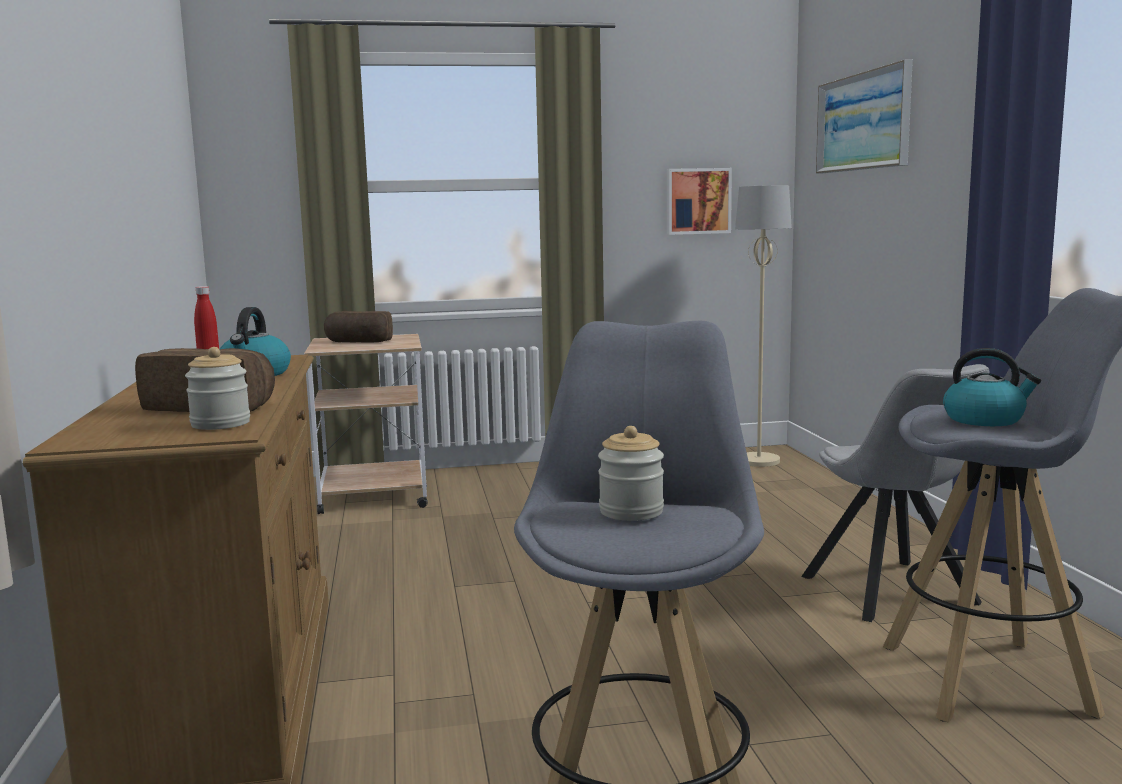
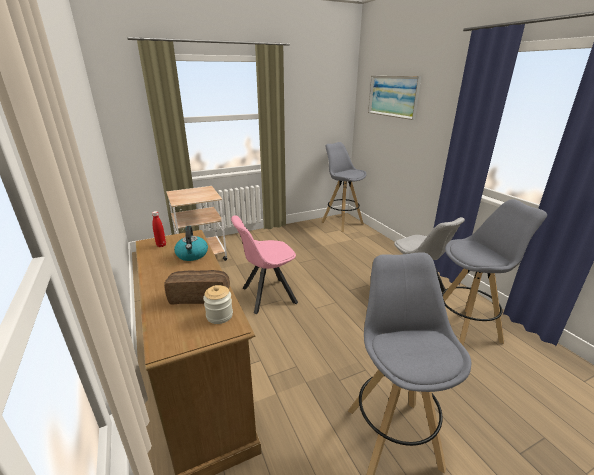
camera: 15 degrees left, 15 degrees up
bread [324,311,393,342] -> none
jar [598,426,664,521] -> none
picture [667,168,732,235] -> none
beige floor lamp [735,185,792,467] -> grey stool [322,142,367,232]
kettle [943,348,1041,426] -> none
none -> pink chair [231,215,298,314]

